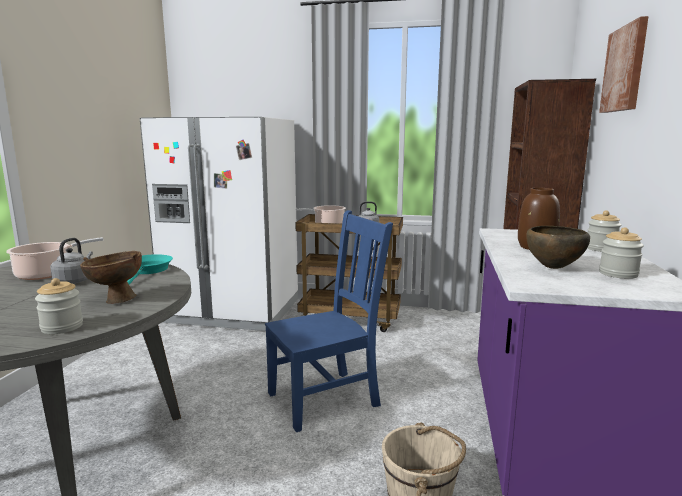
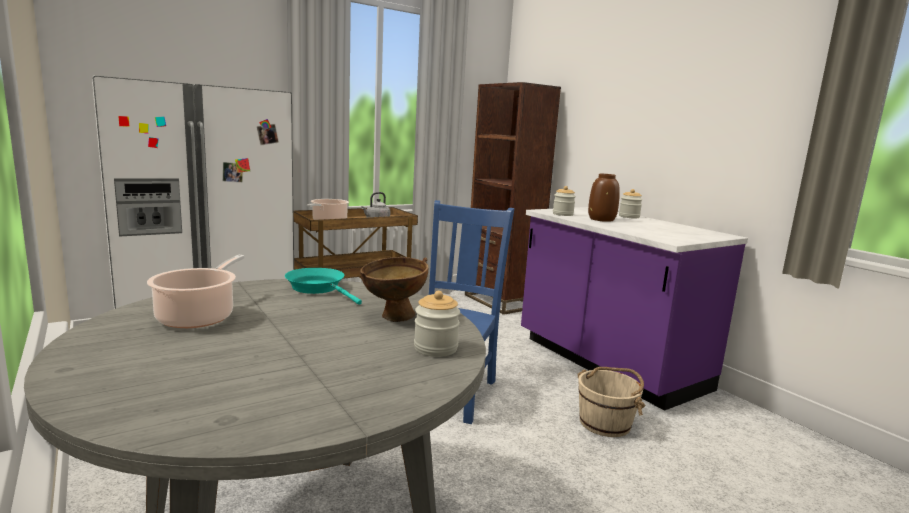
camera: 45 degrees left, 0 degrees up
grey kettle [50,238,93,284] -> none
brown bowl [526,226,590,269] -> none
picture [599,16,649,113] -> none
jar [599,227,644,279] -> jar moved to [553,186,576,216]

